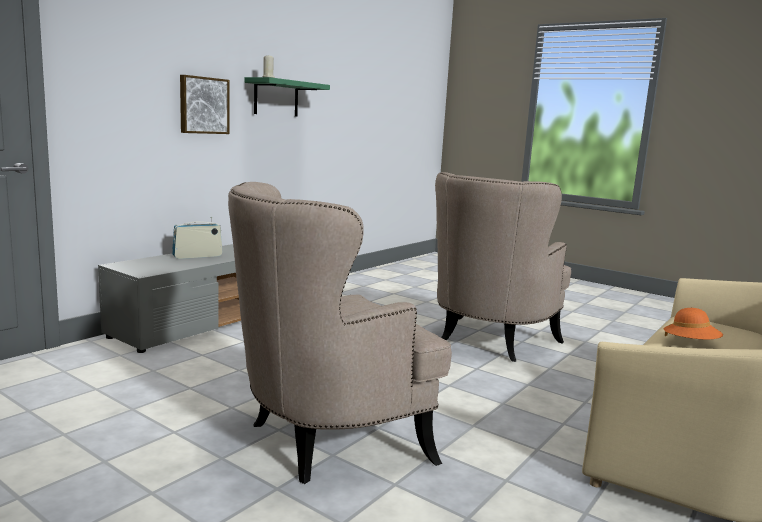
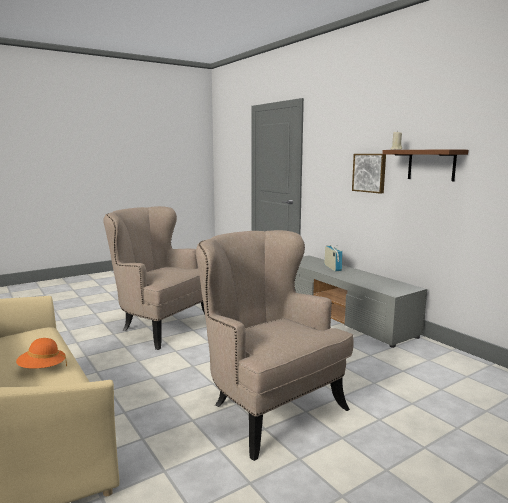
camera: 110 degrees right, 0 degrees up
beige armchair [228,182,452,484] -> beige armchair turned 45 degrees counterclockwise [103,206,205,350]
green shelf [244,77,330,117] -> brown shelf [382,149,468,181]

